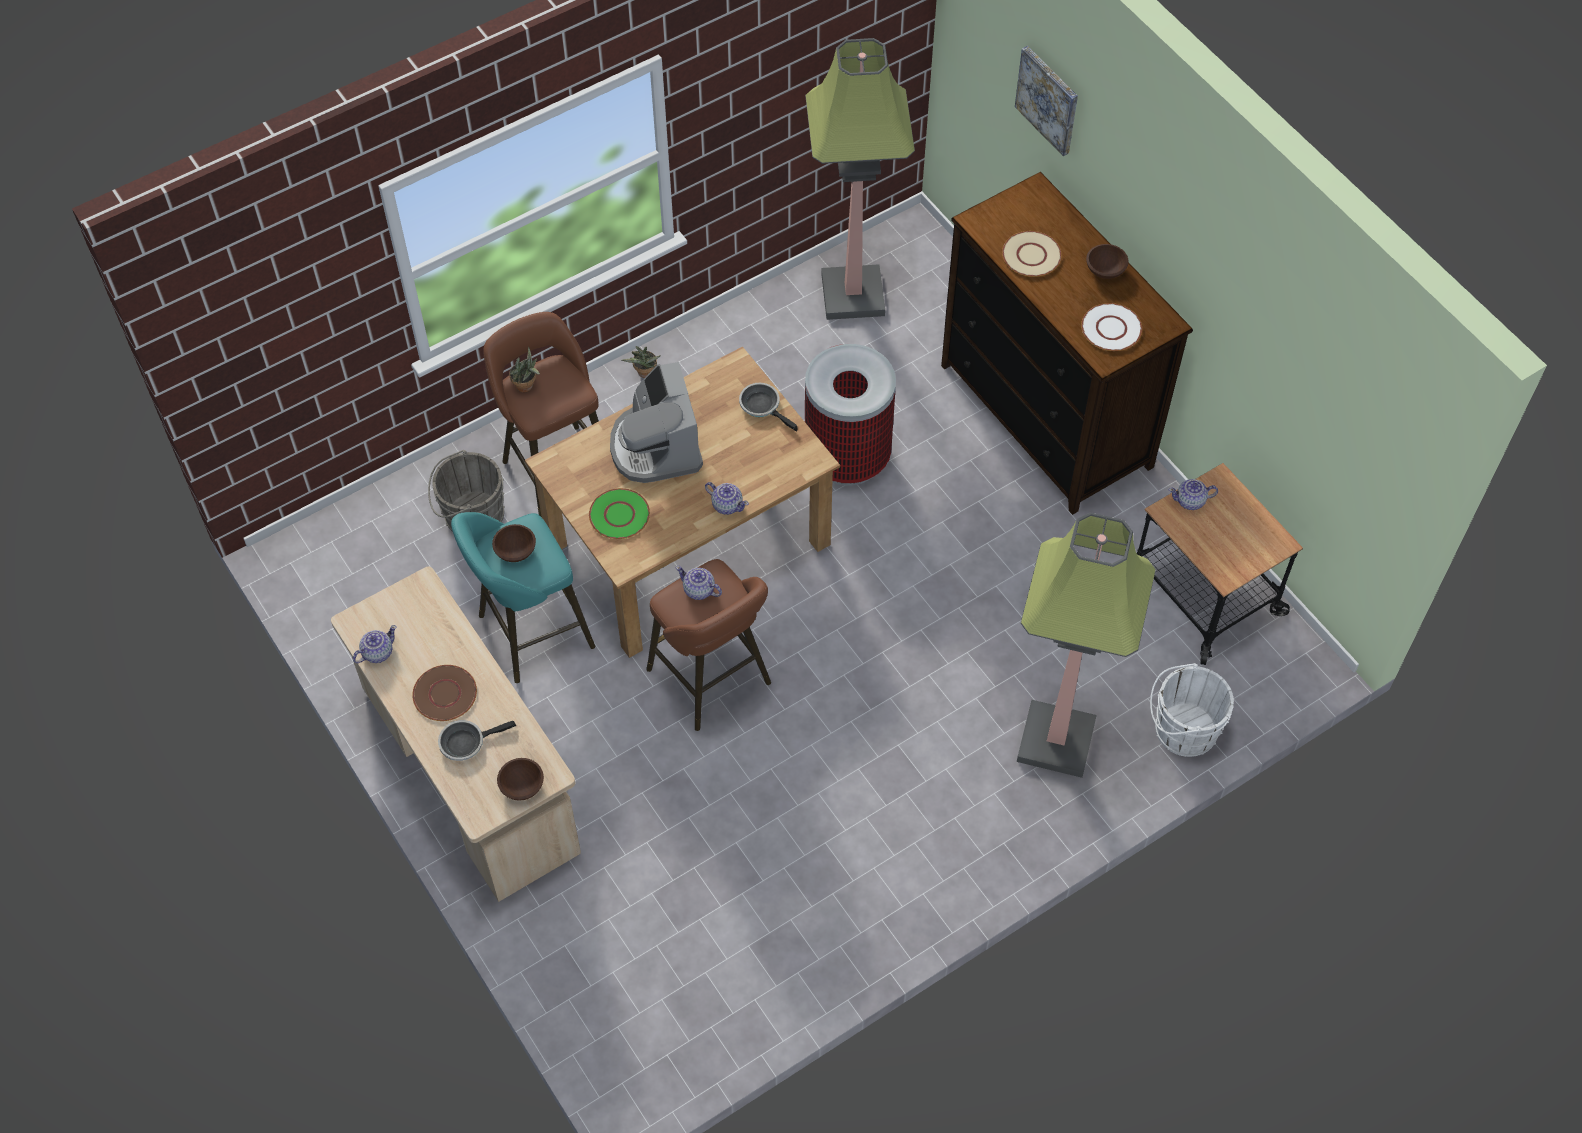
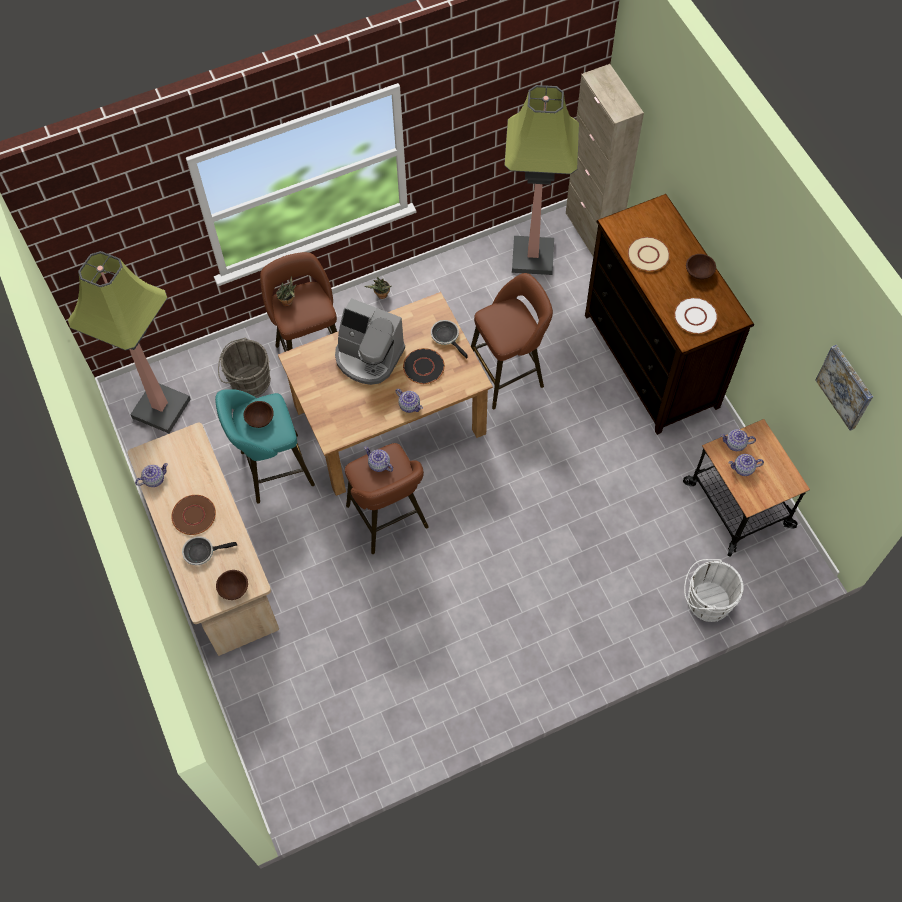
camera: 10 degrees right, 5 degrees up
green plate [589,488,650,539] -> none
coffee machine [610,362,703,483] -> coffee machine turned 60 degrees counterclockwise [335,298,405,385]
trash can [805,344,896,486] -> brown stool [471,273,553,409]
picture [1015,46,1078,156] -> picture moved to [815,345,873,431]
floor lamp [1017,512,1156,778] -> floor lamp moved to [68,251,191,433]
none -> black plate [403,348,445,384]
none -> beige cabinet [566,64,644,256]
none -> teapot [728,454,764,476]

